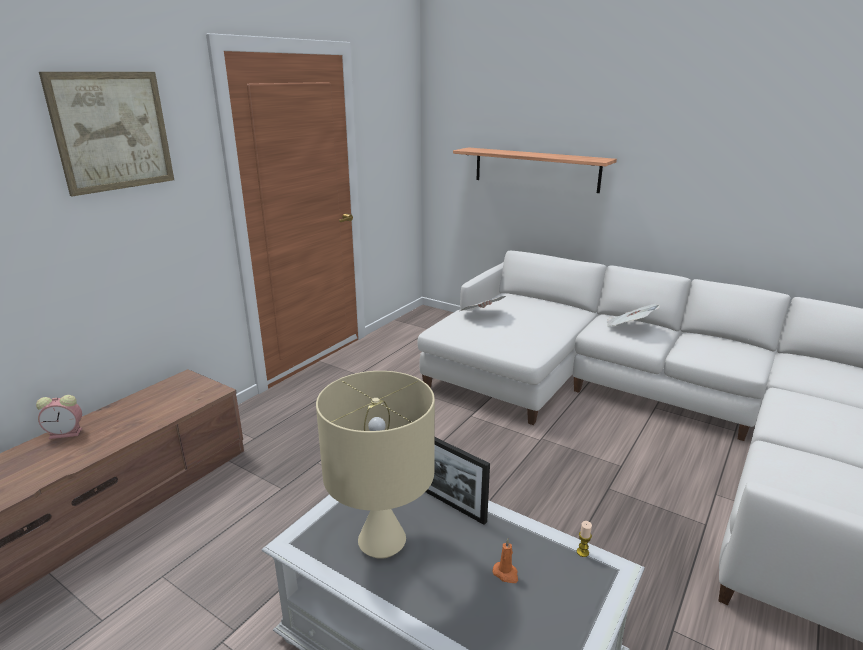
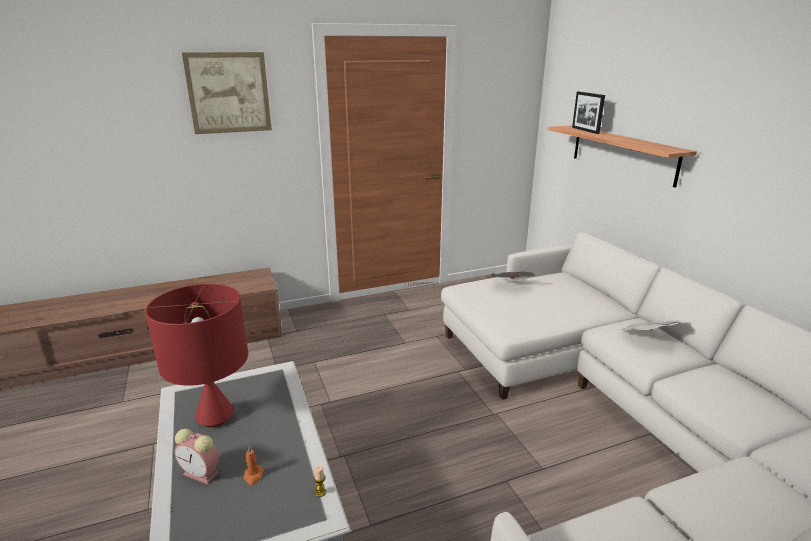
camera: 35 degrees right, 0 degrees up
alarm clock [36,395,83,439] -> alarm clock moved to [174,429,219,484]
beige table lamp [316,371,435,559] -> red table lamp [145,284,248,427]
picture frame [426,437,490,525] -> picture frame moved to [572,92,605,134]

